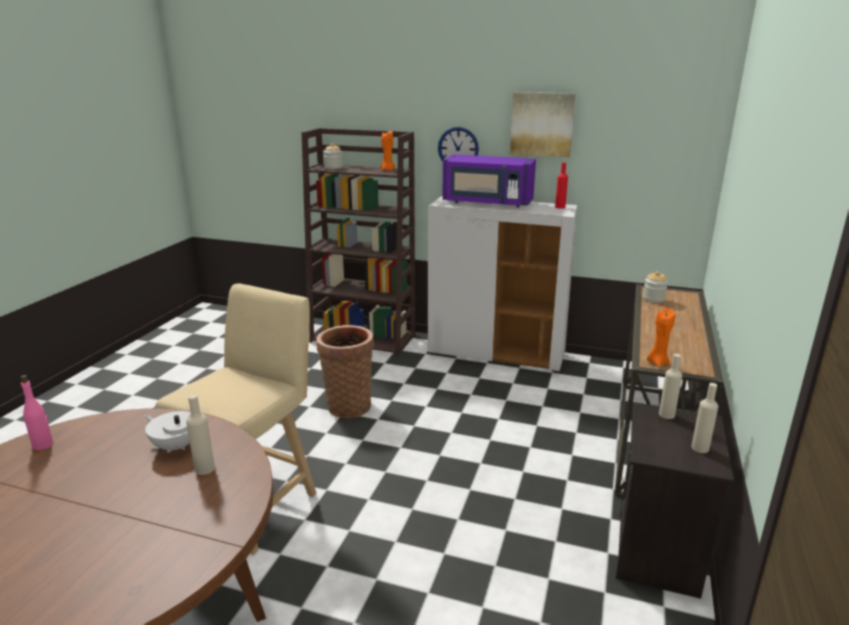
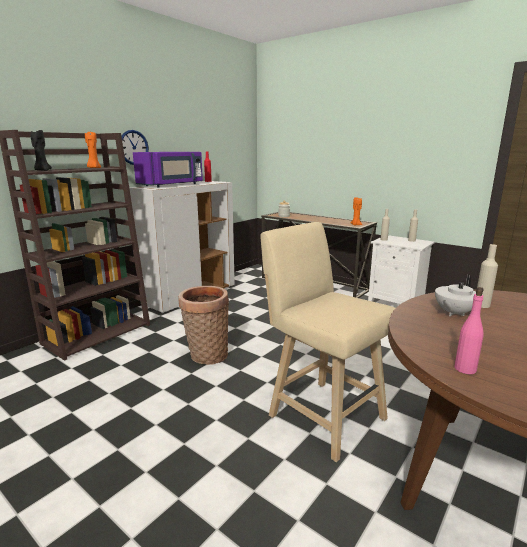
camera: 70 degrees left, 5 degrees down
jar [324,143,343,169] -> black candle [30,130,52,171]
picture [510,92,576,157] -> none
black nightstand [616,402,734,599] -> white nightstand [368,235,435,304]

